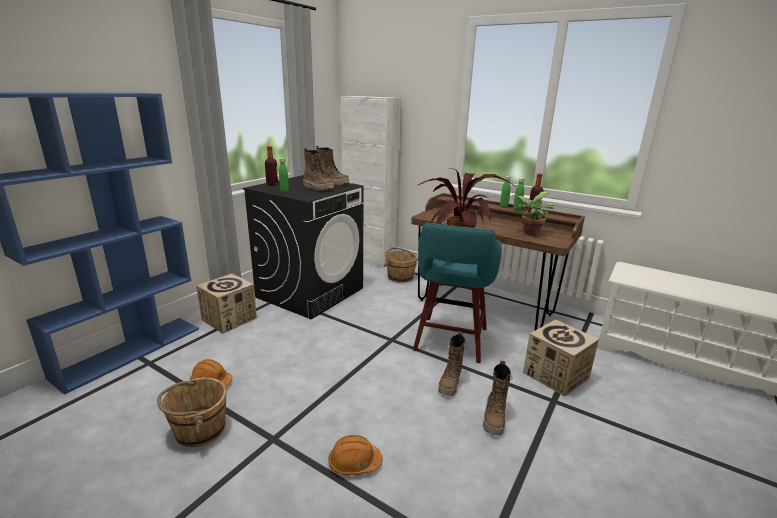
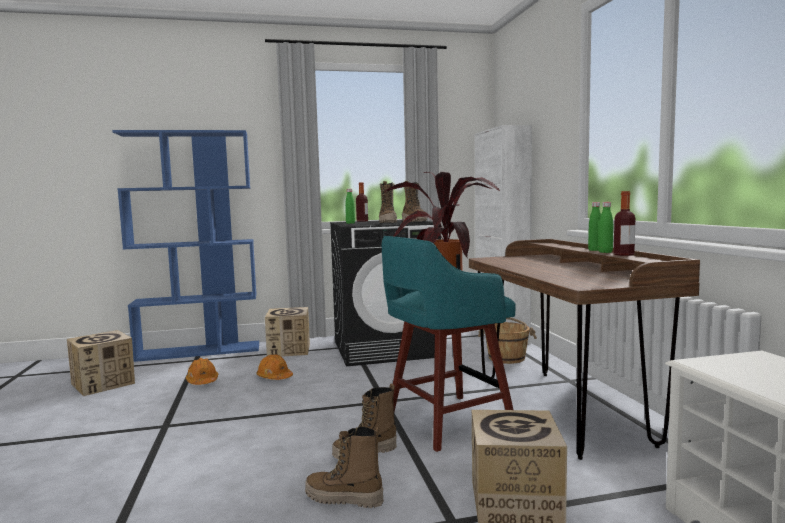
camera: 45 degrees right, 15 degrees down
brown bucket [157,376,226,447] -> none
orange hard hat [328,435,383,475] -> orange hard hat moved to [256,355,293,380]
boot [483,360,512,436] -> boot turned 45 degrees clockwise [305,426,384,508]
potted plant [513,192,554,236] -> none
none -> cardboard box [67,330,135,396]

